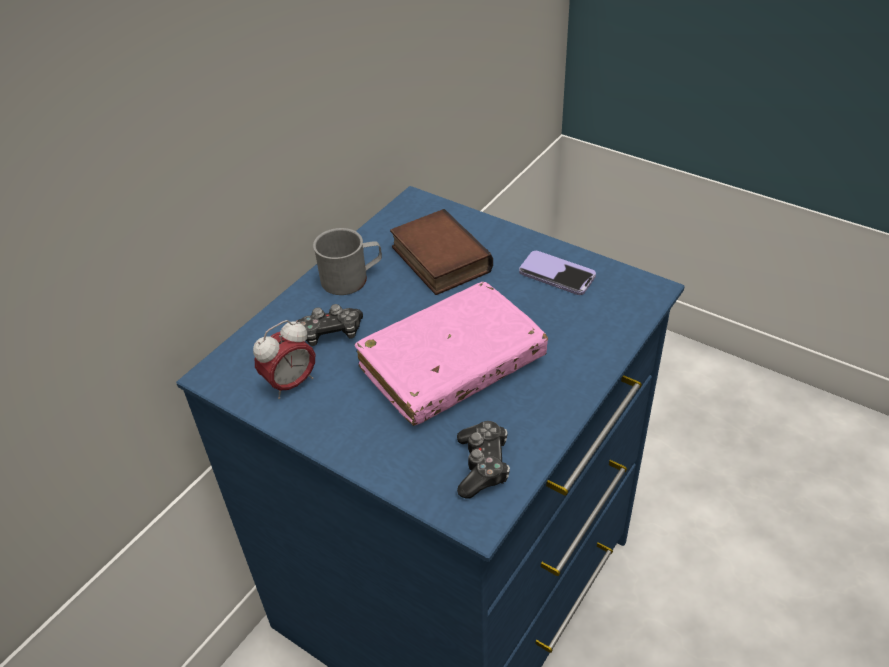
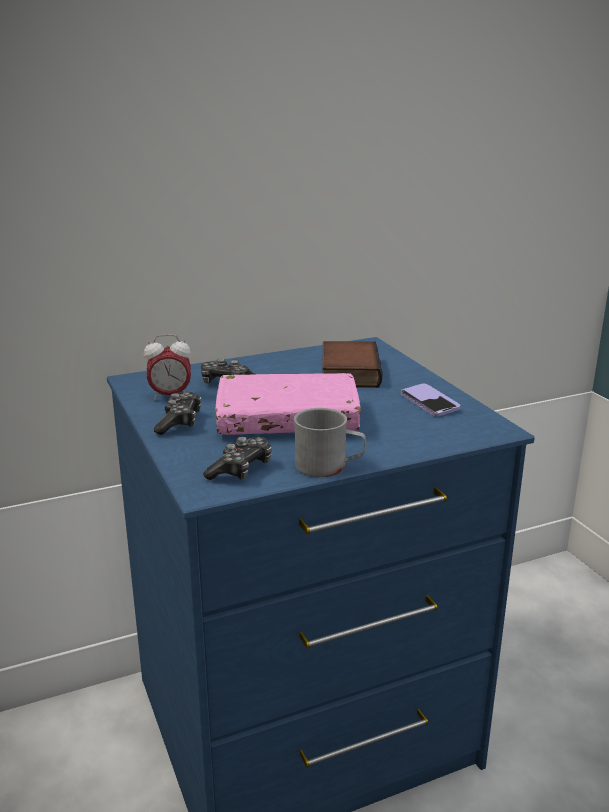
camera: 30 degrees right, 20 degrees down
grey mug [313,228,382,295] -> grey mug moved to [294,408,366,477]
none -> game controller [154,392,201,435]

